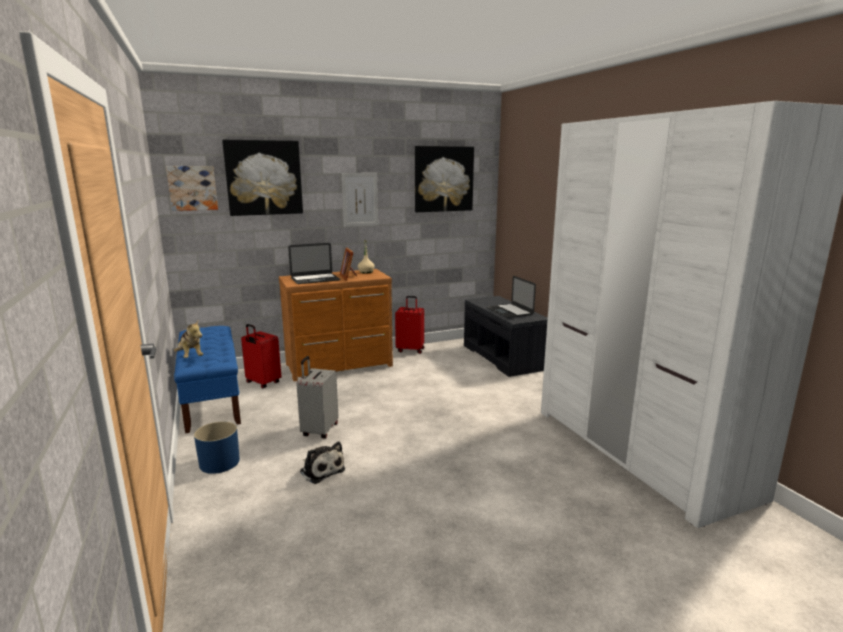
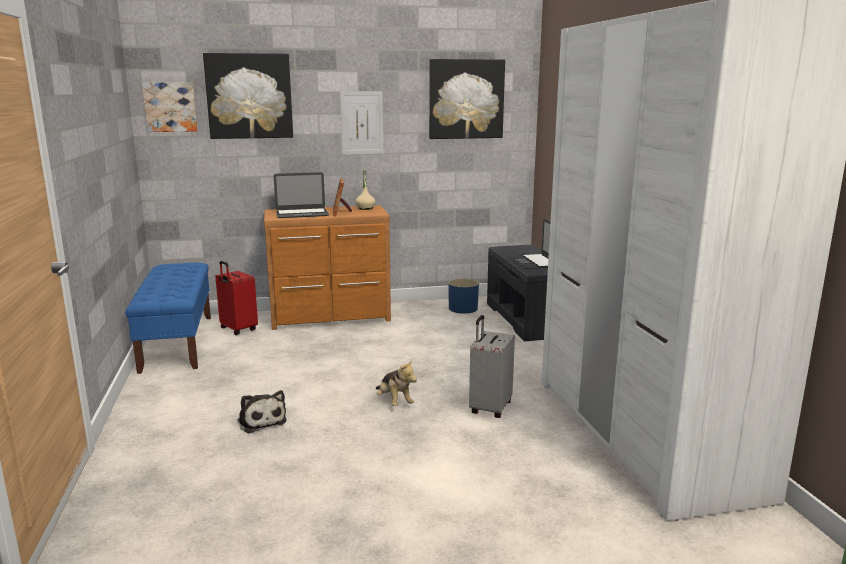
camera: 10 degrees right, 0 degrees up
plush toy [174,320,203,358] -> plush toy moved to [376,359,417,406]
blue planter [194,421,240,474] -> blue planter moved to [448,279,479,314]
grey suitcase [297,356,338,438] -> grey suitcase moved to [469,315,515,418]
red suitcase [395,296,424,354] -> none

